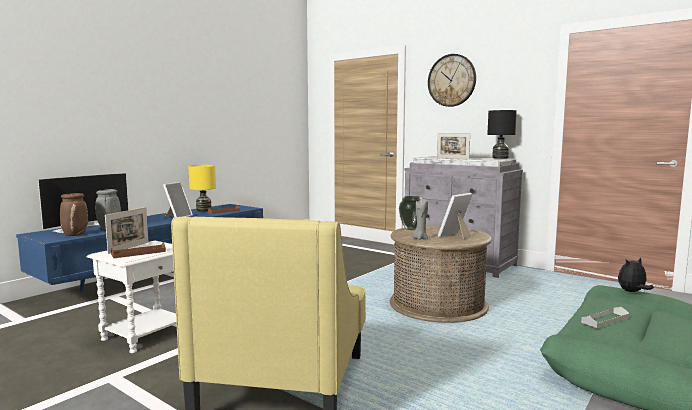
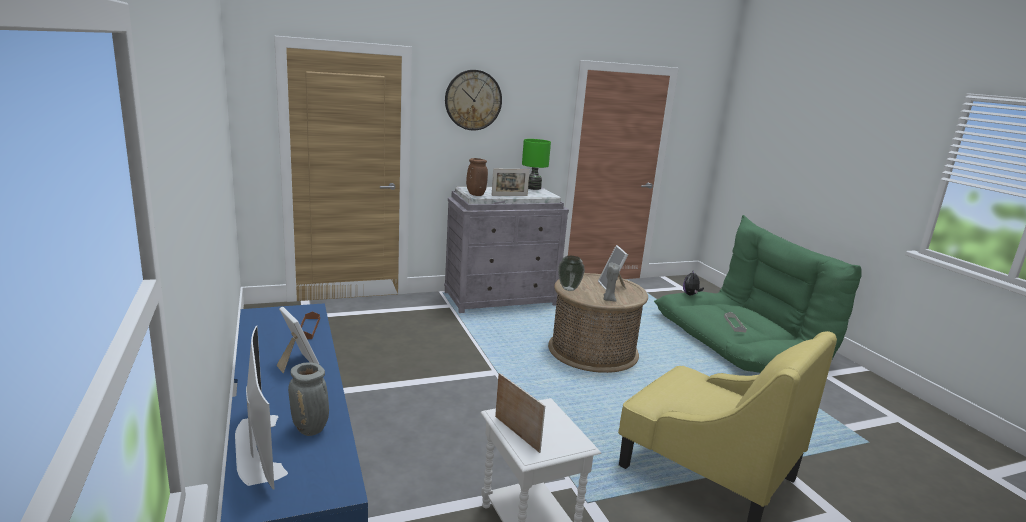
camera: 60 degrees left, 10 degrees up
brown vase [60,193,88,236] -> brown vase moved to [466,158,488,196]
brown tray [111,242,166,258] -> none
yellow table lamp [188,165,216,212] -> none
black table lamp [487,110,517,159] -> green table lamp [522,139,551,190]

